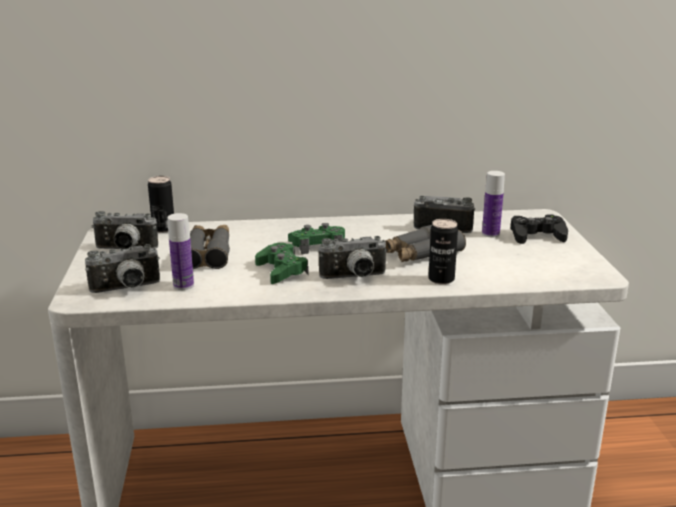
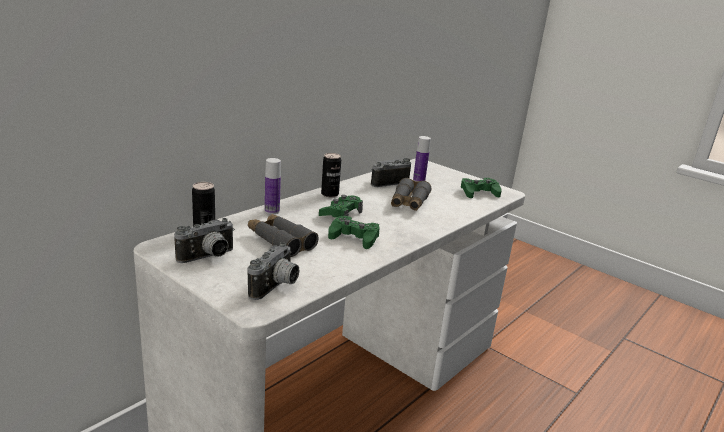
camera: 45 degrees left, 0 degrees up
bottle [167,213,194,290] -> bottle moved to [265,158,281,214]
camera [319,236,388,279] -> none
can [428,219,458,284] -> can moved to [321,153,341,197]
black game controller [510,214,568,244] -> none
none -> green game controller [461,178,502,198]

